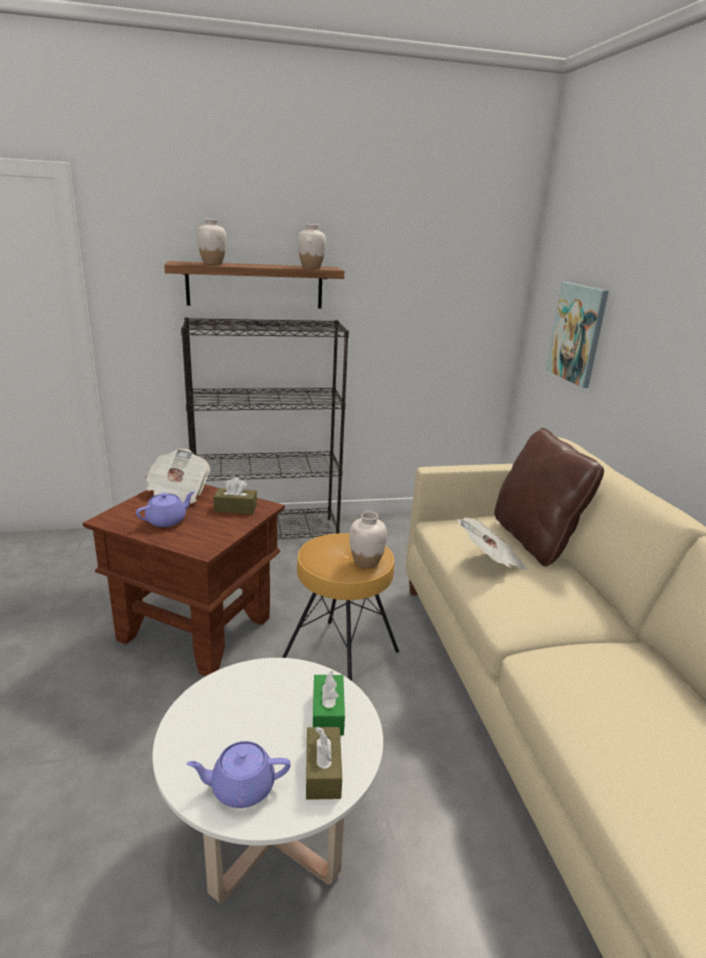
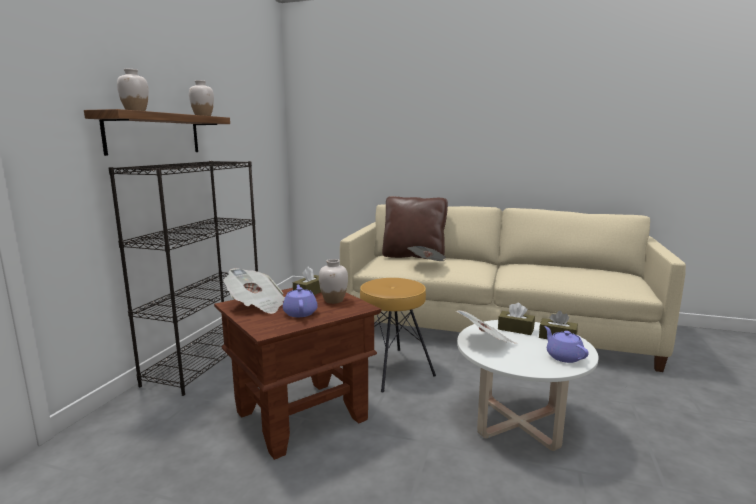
camera: 60 degrees left, 10 degrees down
purple teapot [186,741,291,808] -> purple teapot turned 135 degrees clockwise [544,326,589,363]
green tissue box [313,671,345,735] -> brown tissue box [498,303,535,335]
white vase [349,512,387,569] -> white vase moved to [319,259,348,304]
picture [546,282,609,388] -> none
none -> newspaper [456,310,518,344]

